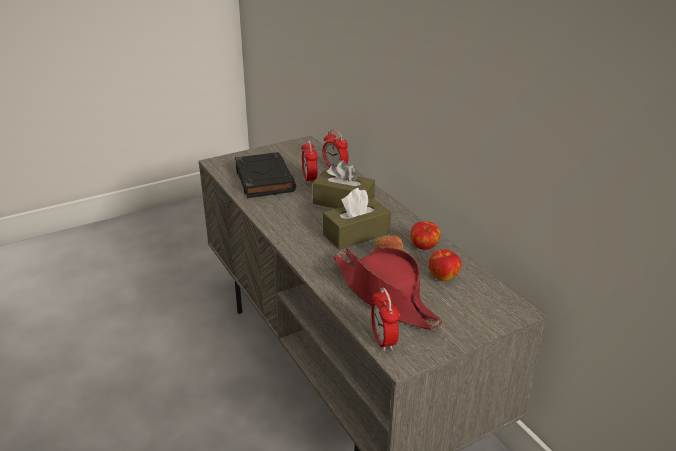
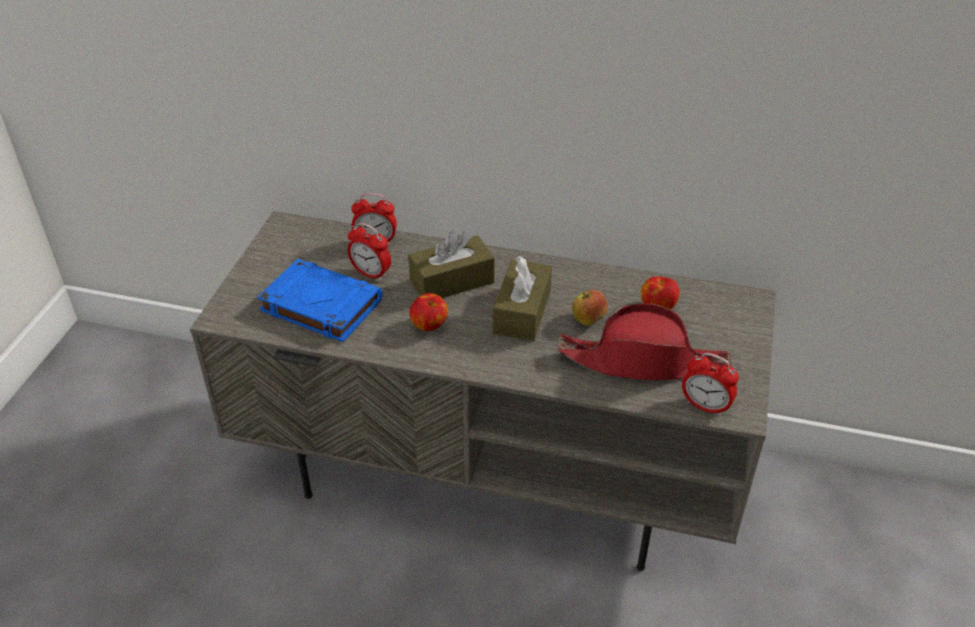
camera: 45 degrees left, 10 degrees up
black book [235,152,296,198] -> blue book [257,259,382,342]
apple [410,221,440,250] -> apple moved to [410,293,448,331]

